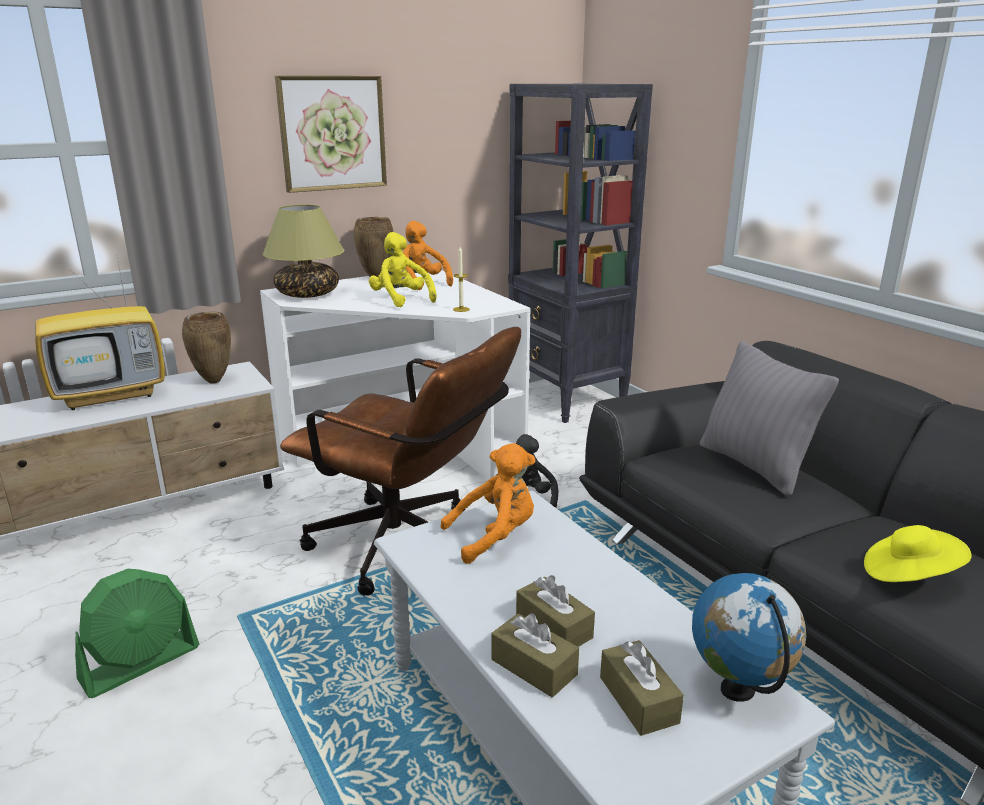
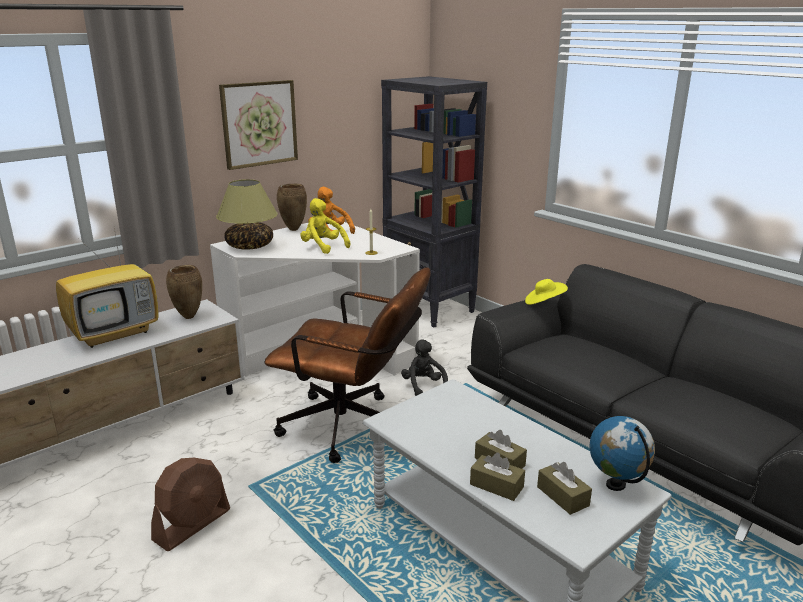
camera: 10 degrees left, 0 degrees up
green fan [75,569,199,698] -> brown fan [151,458,230,551]
orange plush toy [440,443,535,564] -> none
grey pillow [699,341,839,496] -> none
yellow hat [864,525,971,582] -> yellow hat moved to [525,279,568,305]

